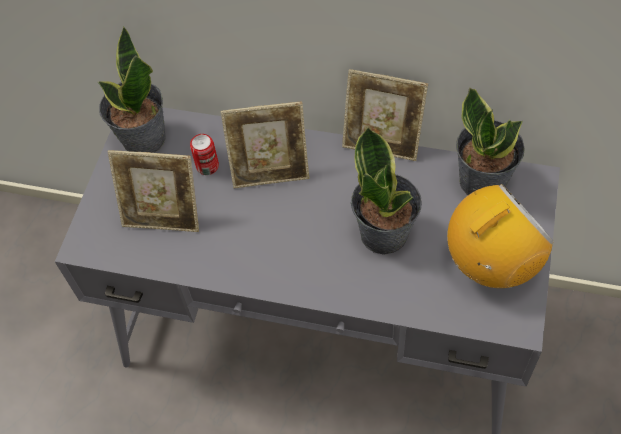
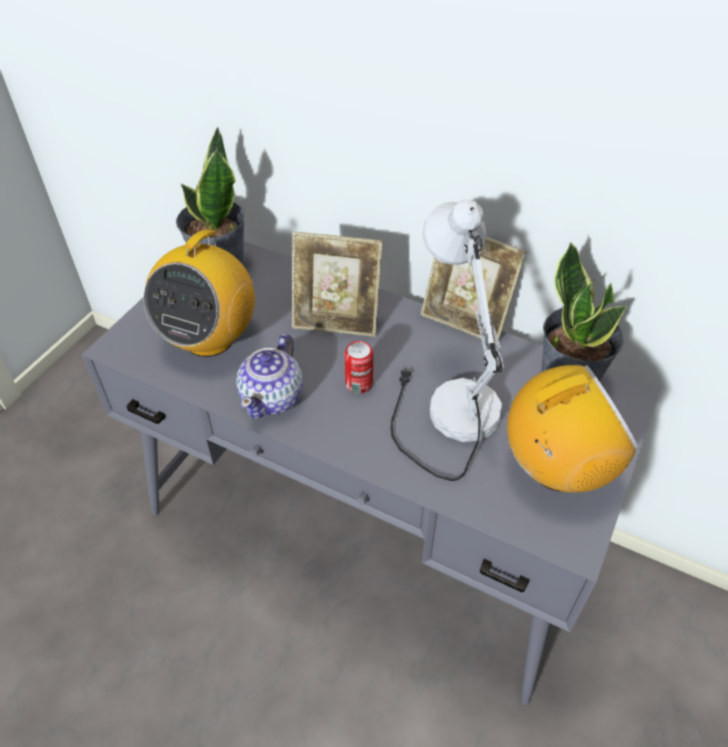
camera: 10 degrees right, 10 degrees down
picture frame [108,150,199,232] -> radio [144,224,255,357]
can [190,134,219,175] -> can moved to [344,341,373,394]
potted plant [351,127,422,255] -> white table lamp [390,199,504,481]
none -> teapot [236,333,303,418]

